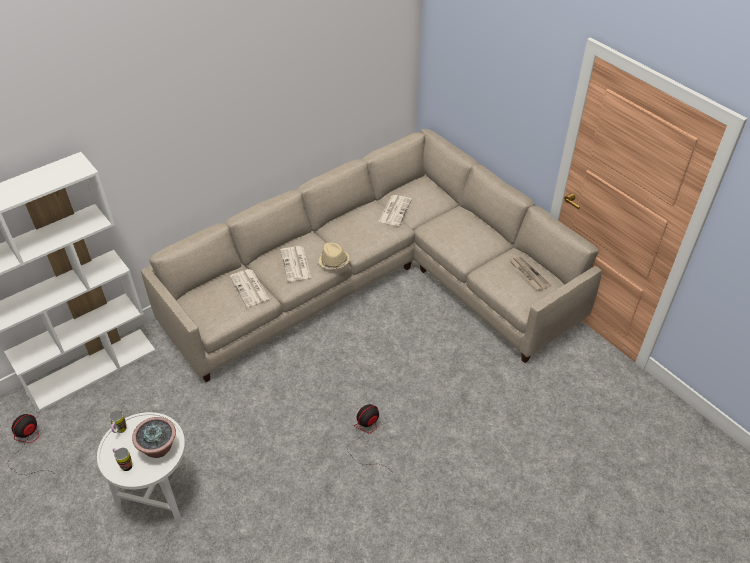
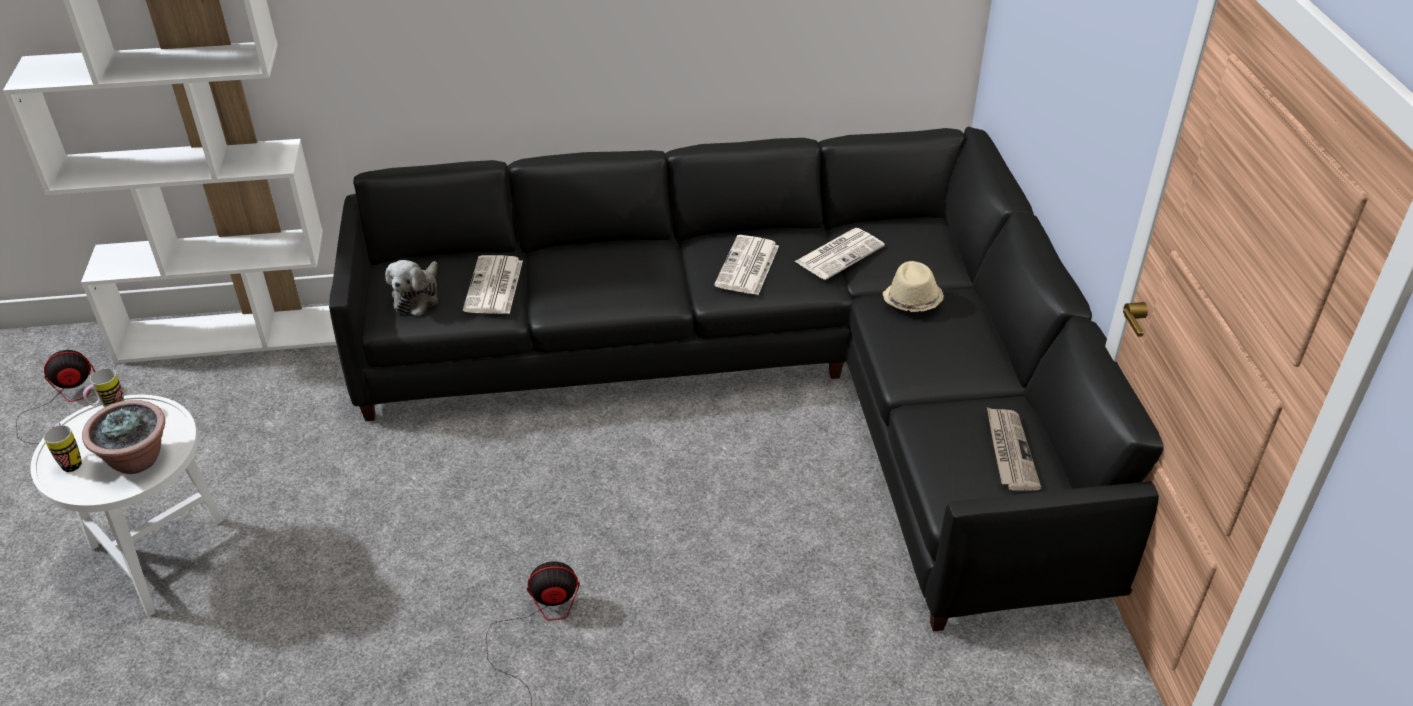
camera: 30 degrees right, 5 degrees down
beige sofa [141,129,601,382] -> black sofa [329,127,1164,631]
newspaper [280,246,311,281] -> newspaper moved to [714,235,779,295]
beige hat [318,243,349,269] -> beige hat moved to [882,261,944,312]
none -> plush toy [385,260,438,316]

